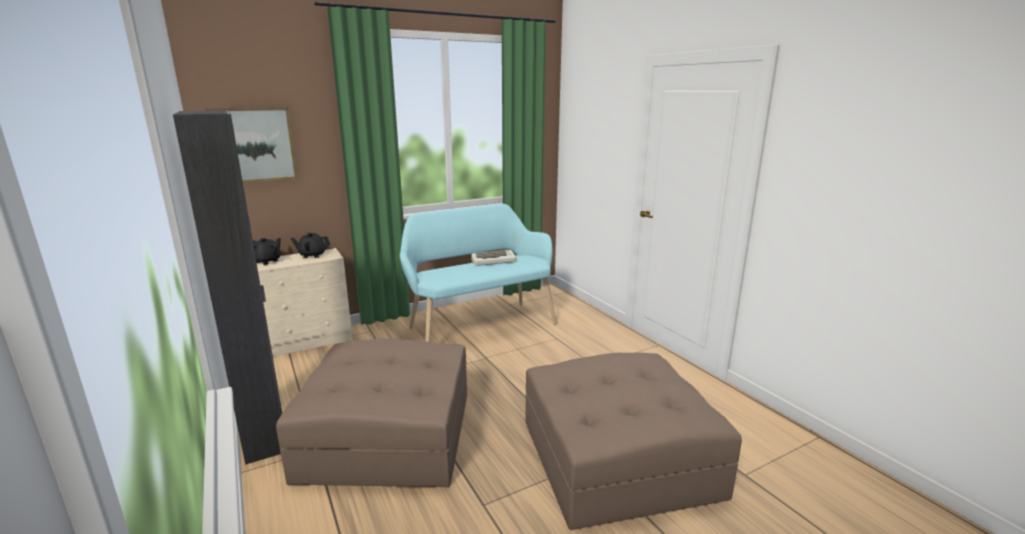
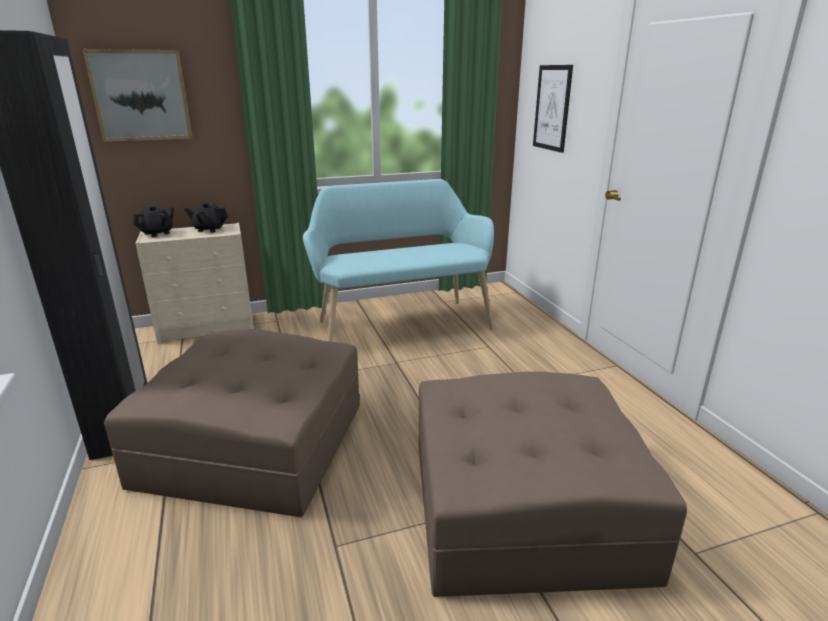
camera: 10 degrees right, 5 degrees up
keyboard [471,250,516,266] -> none
none -> picture [533,65,573,153]

